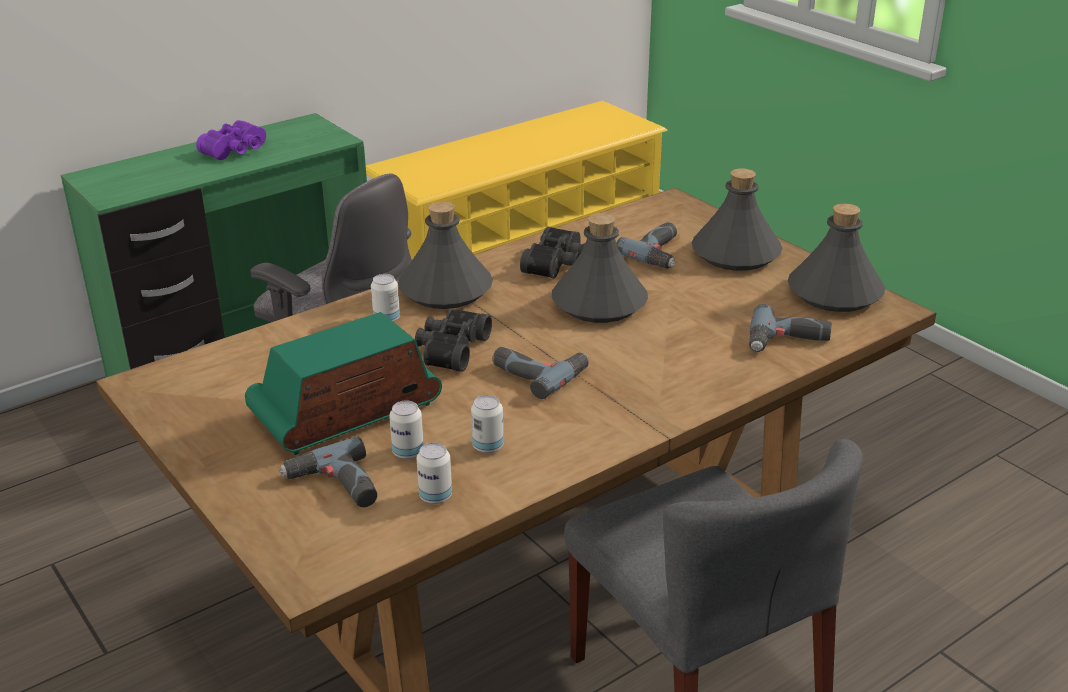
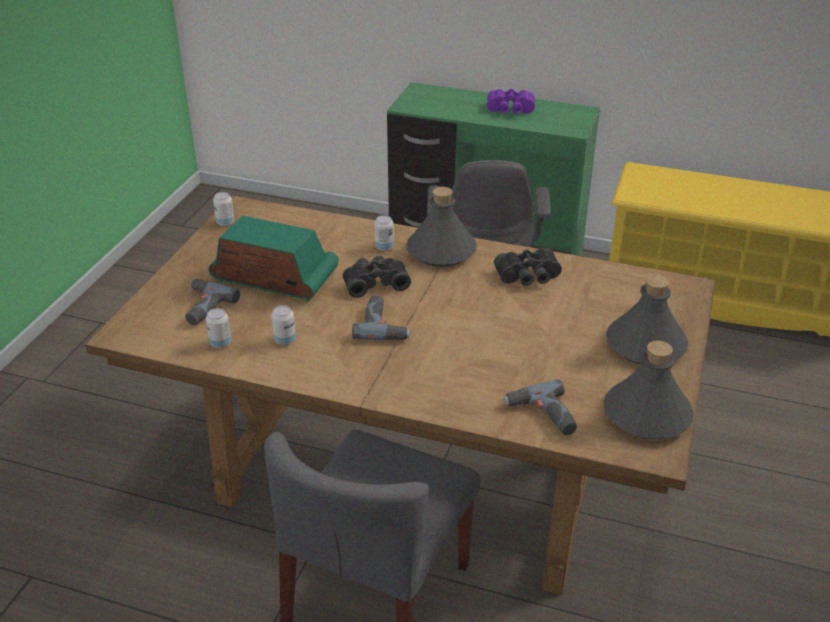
camera: 55 degrees right, 5 degrees up
can [389,401,424,459] -> can moved to [213,192,234,226]
grey bottle [552,213,648,323] -> none
power drill [616,222,677,269] -> none

